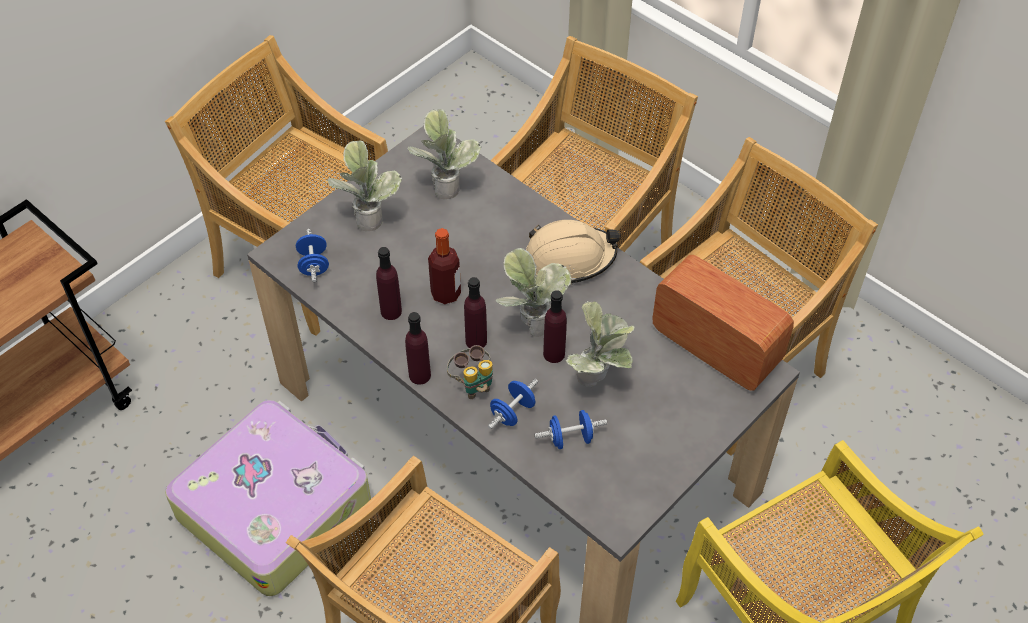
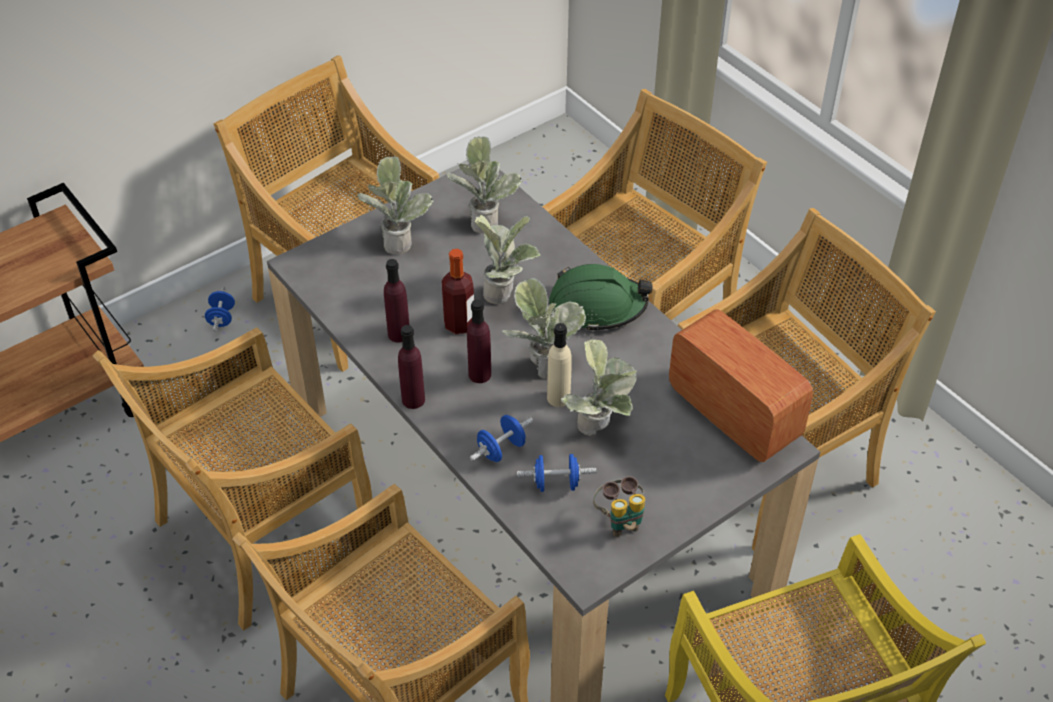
camera: 10 degrees right, 5 degrees down
suitcase [165,400,371,596] -> beige chair [93,328,375,630]
blue dumbbell [296,229,329,282] -> blue dumbbell moved to [205,287,235,331]
binoculars [447,345,493,399] -> binoculars moved to [593,476,645,537]
beige hard hat [526,220,621,285] -> green hard hat [549,264,653,332]
purple bottle [543,290,567,363] -> beige bottle [547,323,572,407]
none -> potted plant [474,215,540,304]

